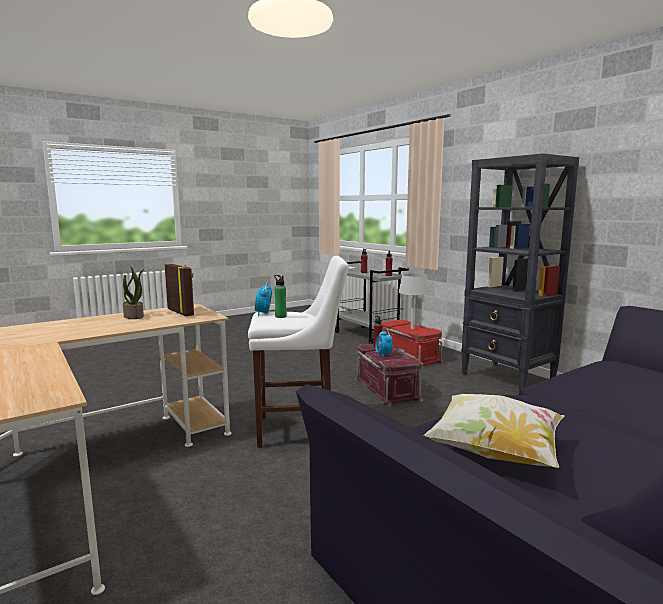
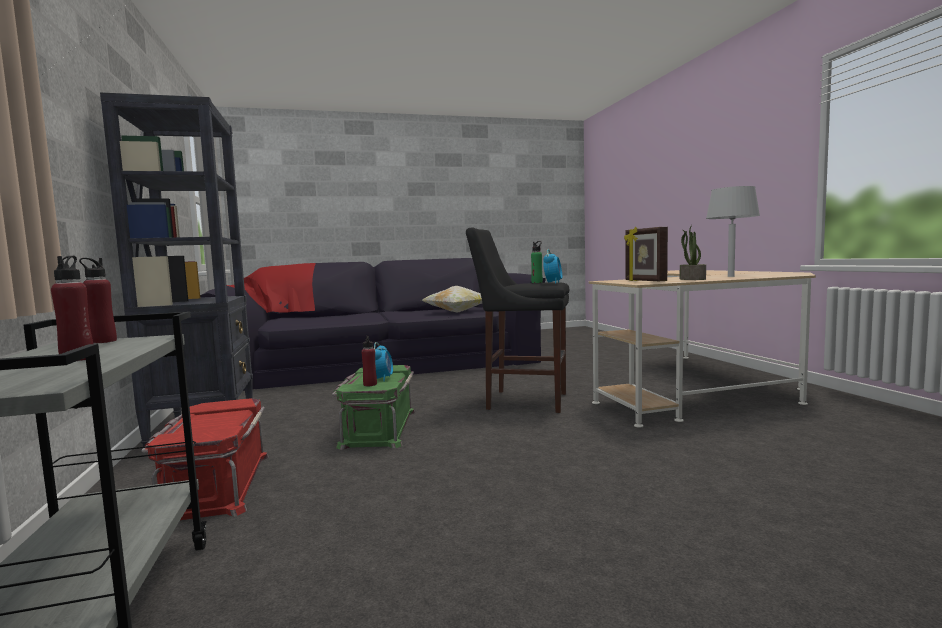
camera: 160 degrees left, 5 degrees down
white stool [248,256,349,448] -> black stool [466,227,569,413]
red storage box [355,344,423,407] -> green storage box [332,365,416,450]
grey table lamp [399,273,429,329] -> grey table lamp moved to [706,186,760,277]

